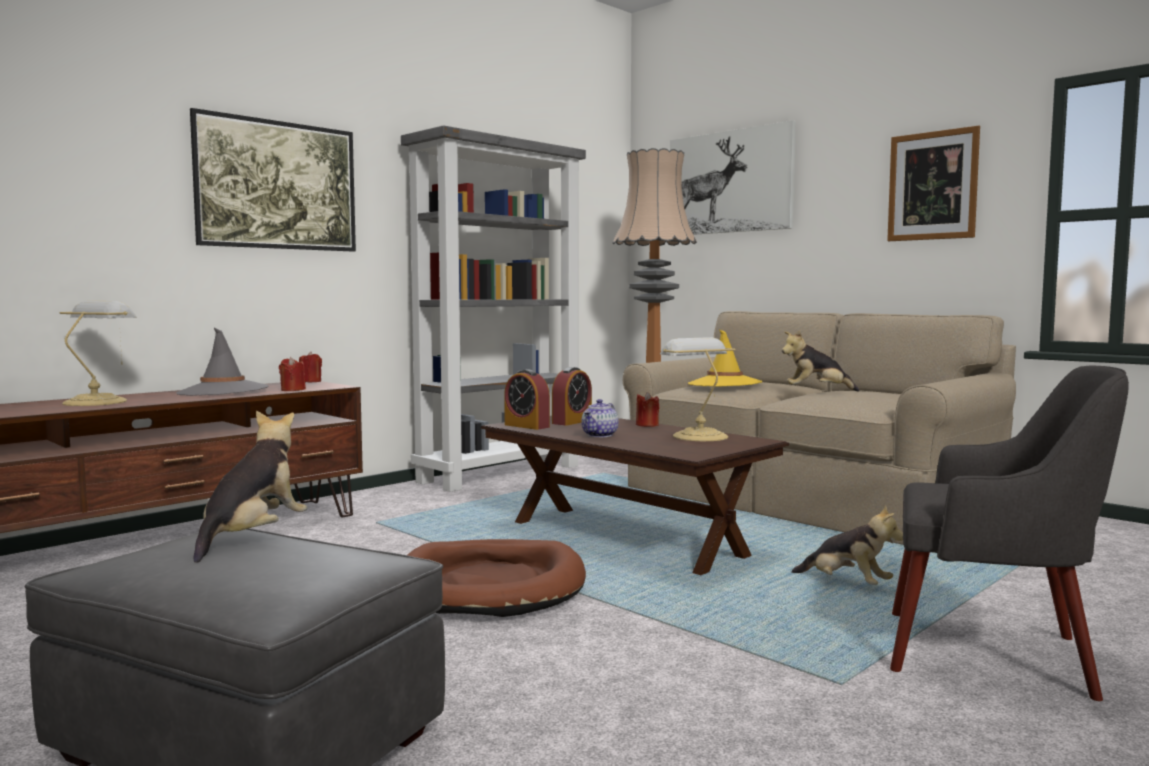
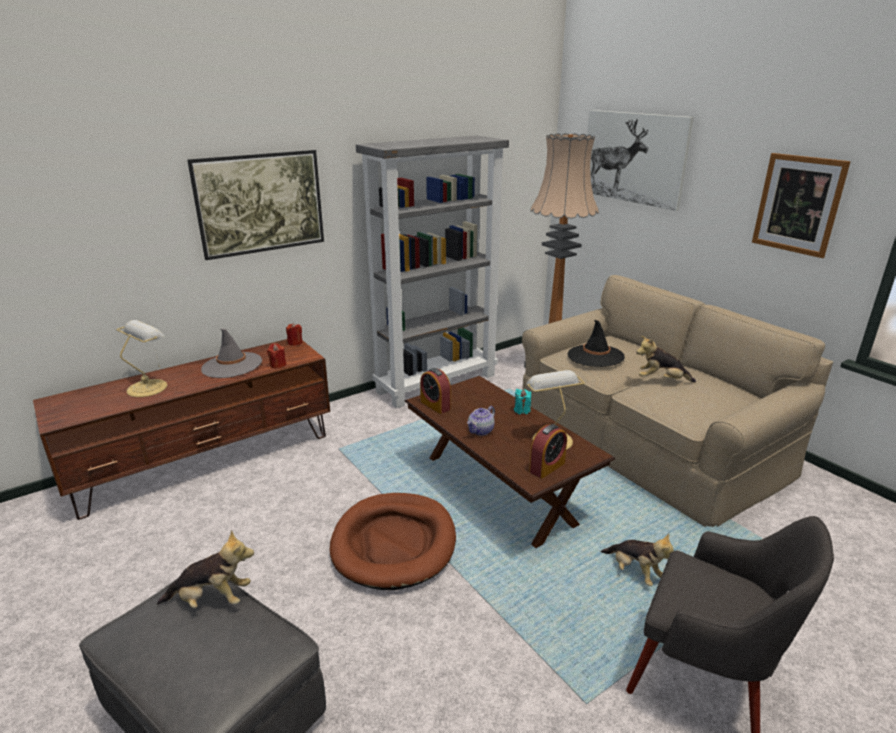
camera: 10 degrees right, 20 degrees up
plush toy [193,411,307,562] -> plush toy turned 60 degrees clockwise [157,530,254,608]
alarm clock [552,367,592,425] -> alarm clock moved to [529,424,567,479]
red candle [636,392,660,427] -> turquoise candle [514,389,531,415]
yellow hat [688,329,762,386] -> black hat [568,320,625,367]

